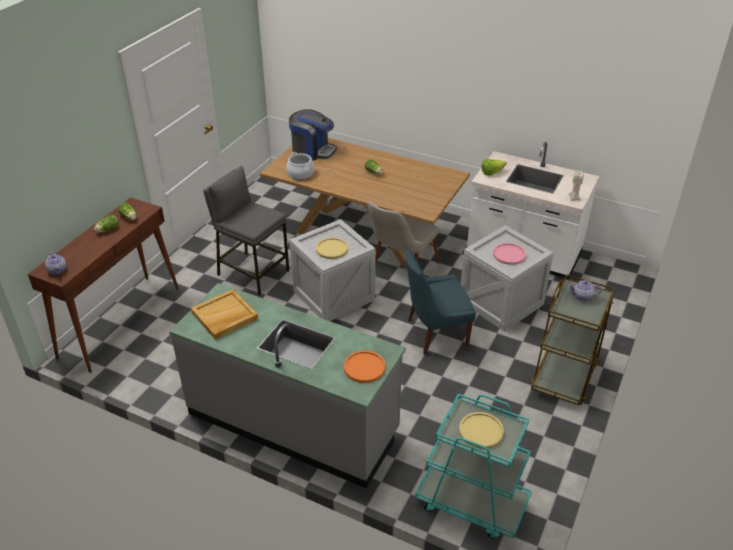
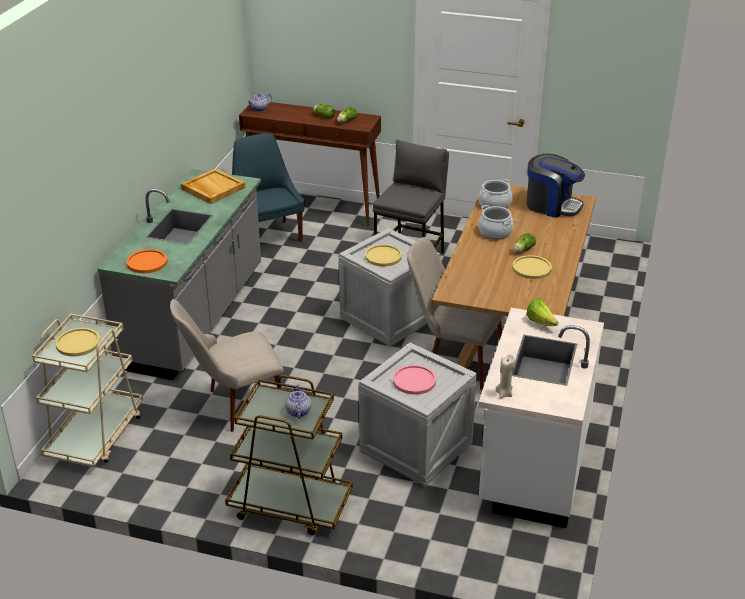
camera: 80 degrees right, 5 degrees down
coffee machine [289,109,337,161] -> coffee machine turned 75 degrees counterclockwise [527,154,585,218]
blue chair [405,248,476,354] -> blue chair moved to [232,133,305,242]
turquoise cart [415,393,532,539] -> beige cart [32,314,143,467]
none -> beige chair [170,299,284,432]
none -> cooking pot [478,205,514,239]
none -> yellow plate [512,255,552,279]

